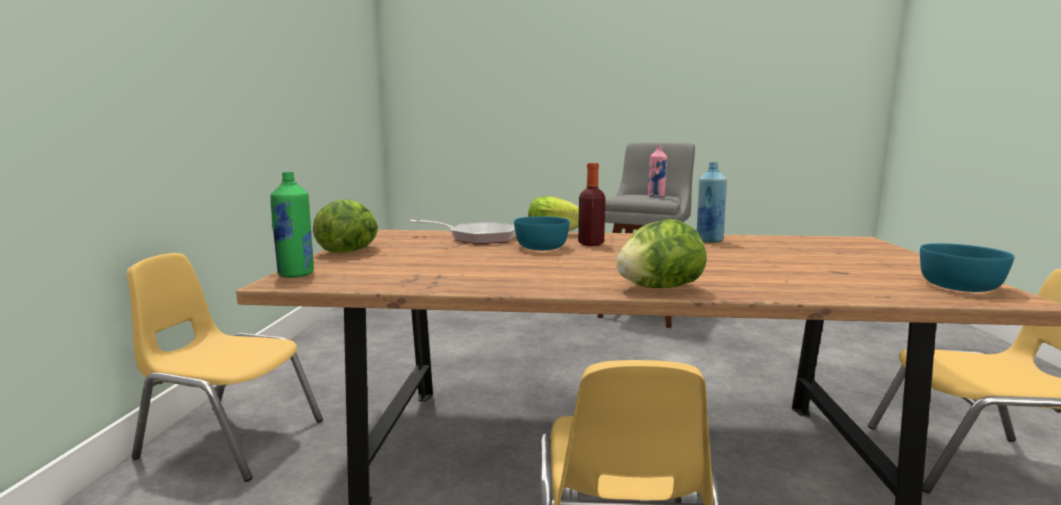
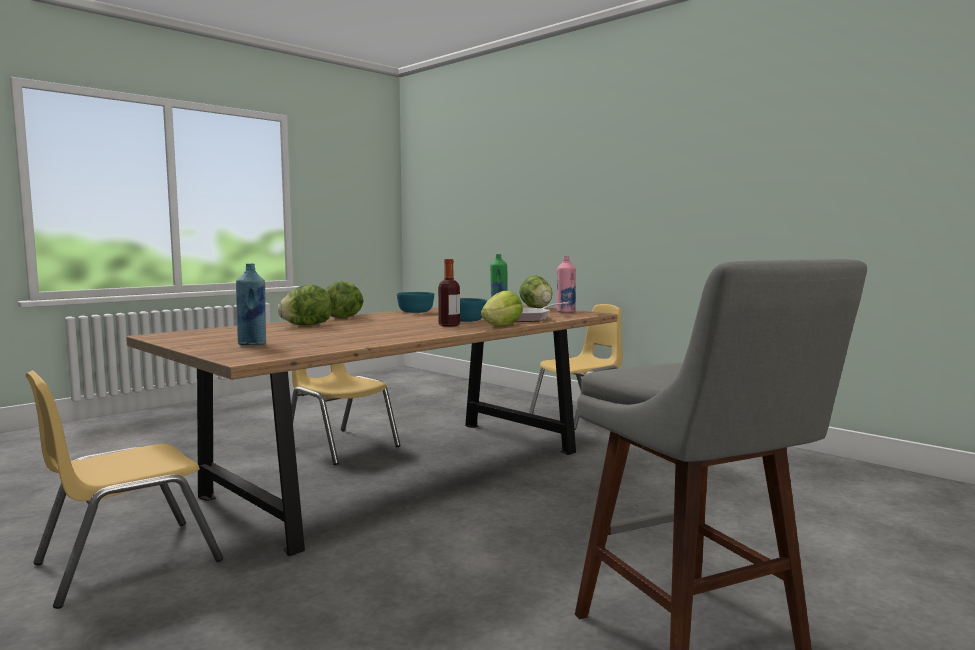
camera: 130 degrees right, 5 degrees down
pink bottle [648,146,667,197] -> pink bottle moved to [557,256,576,313]
blue bottle [697,162,727,243] -> blue bottle moved to [236,264,266,345]
turquoise bowl [920,243,1015,292] -> turquoise bowl moved to [397,292,434,313]
none -> lettuce [278,284,332,325]

